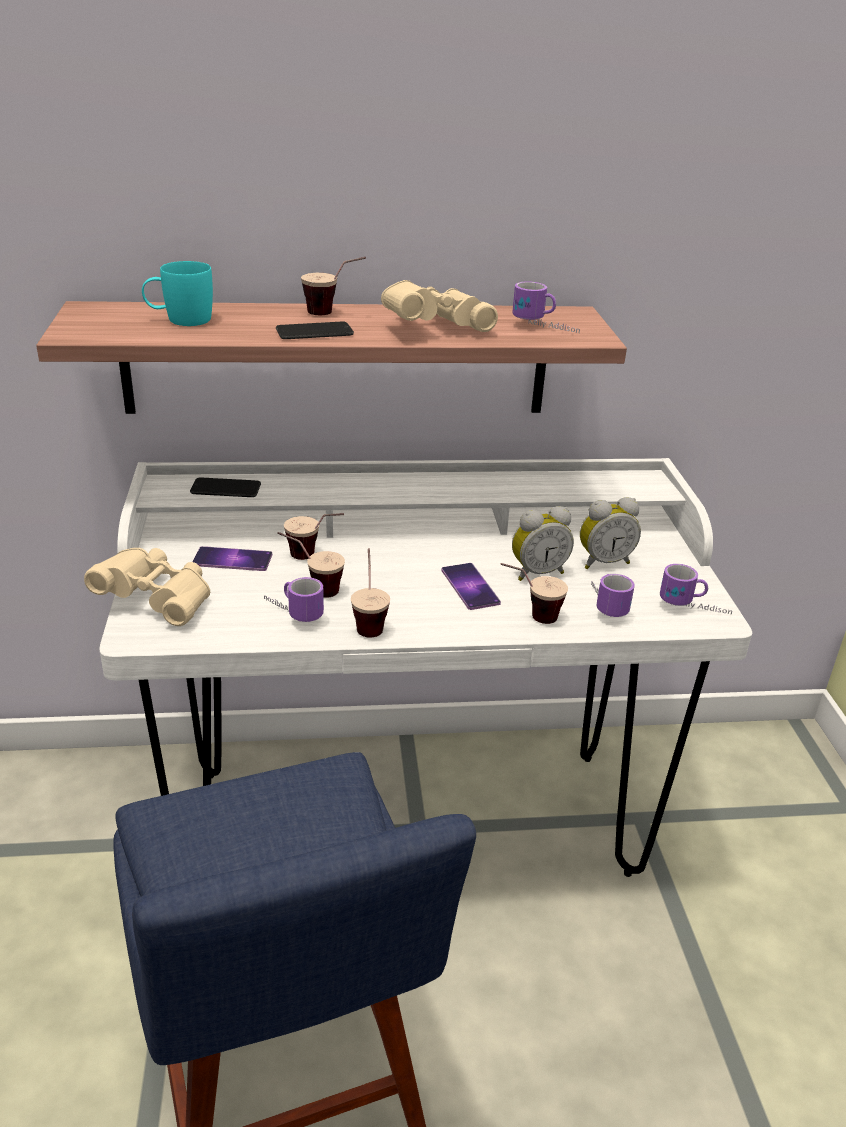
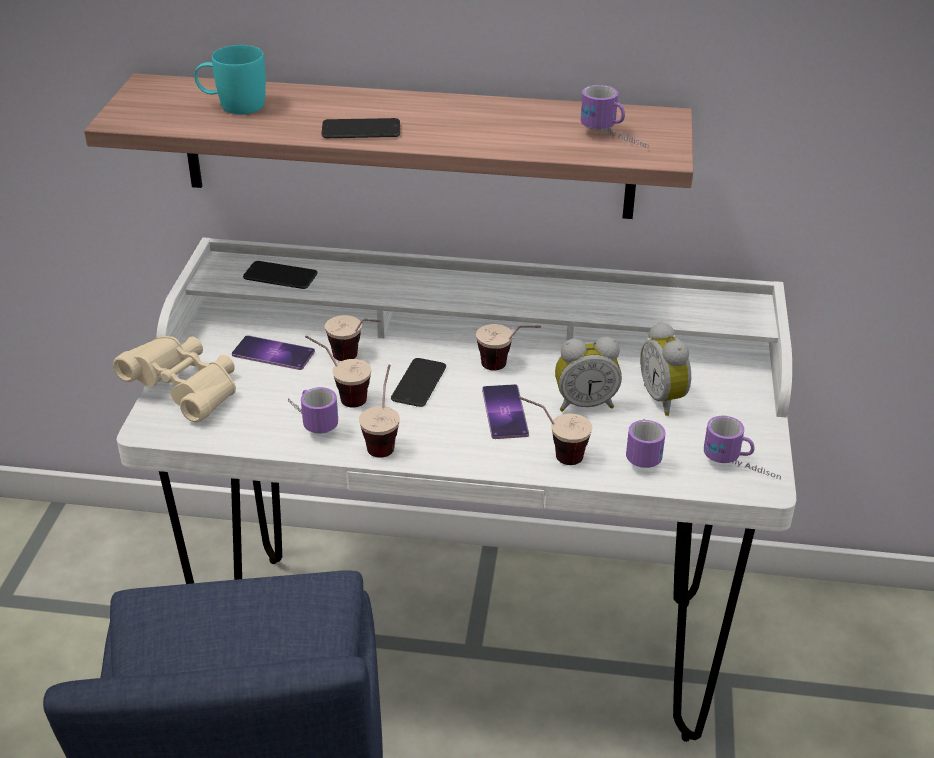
camera: 15 degrees right, 5 degrees up
cup [301,257,366,315] -> cup moved to [476,324,541,371]
beige binoculars [381,280,498,332] -> none
alarm clock [580,497,641,569] -> alarm clock turned 75 degrees clockwise [640,322,691,416]
none -> phone [391,358,446,407]

